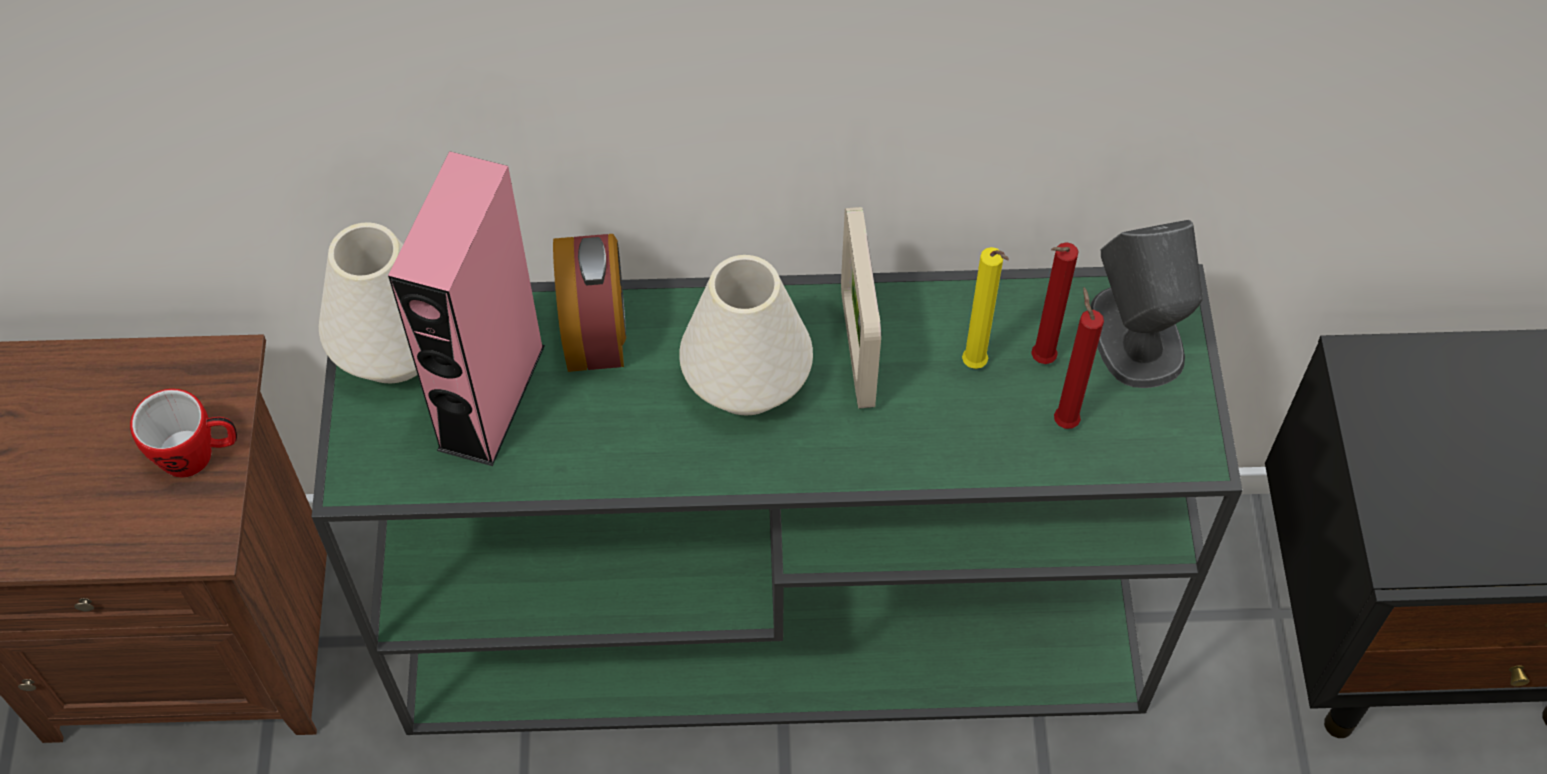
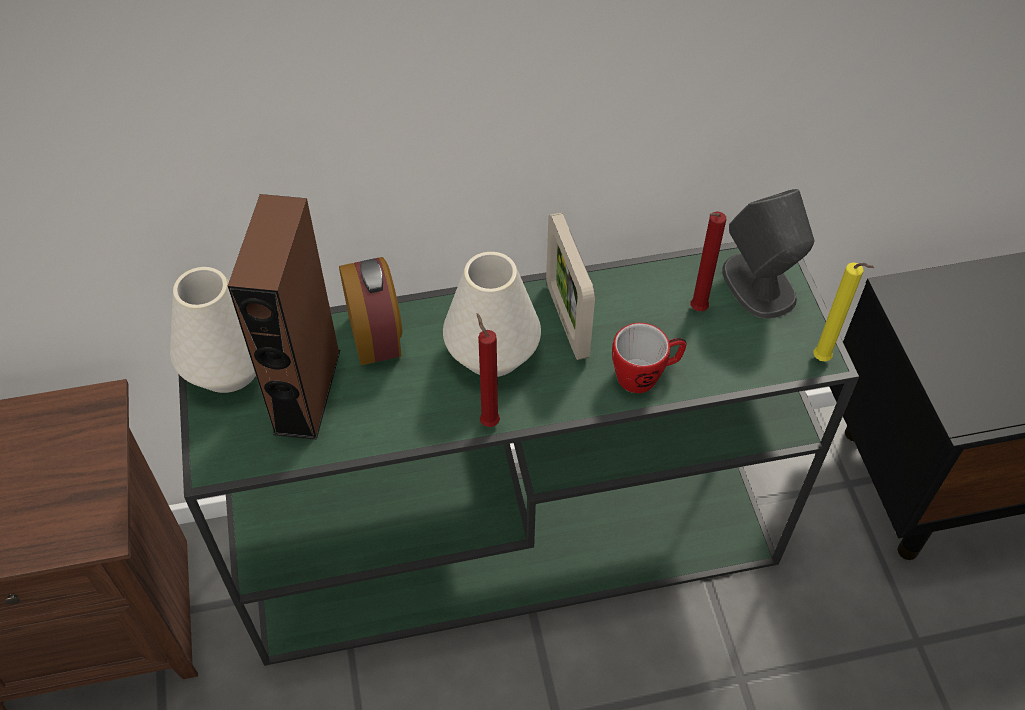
camera: 10 degrees left, 5 degrees down
mug [130,389,237,477] -> mug moved to [612,323,687,393]
pink speaker [388,151,545,466] -> brown speaker [228,194,340,440]
yellow candle [962,247,1009,369] -> yellow candle moved to [814,262,874,362]
red candle [1054,288,1104,429] -> red candle moved to [477,313,500,427]

